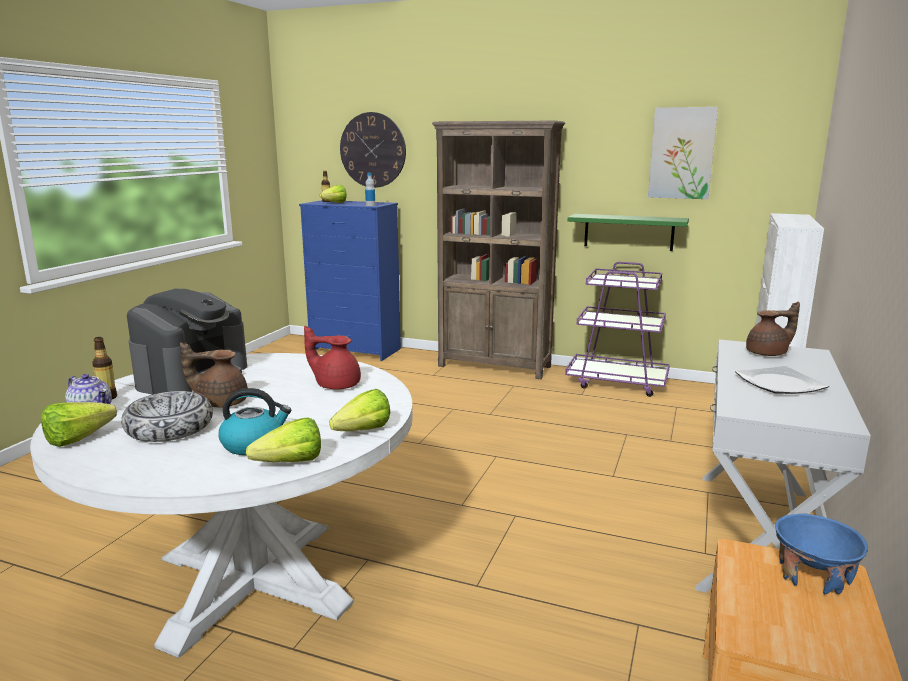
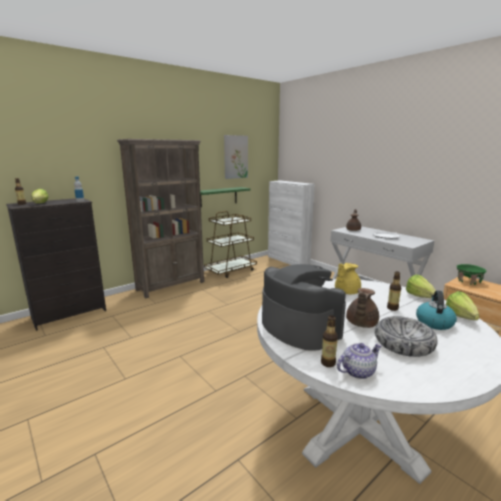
camera: 60 degrees left, 0 degrees up
lettuce [41,402,117,447] -> none
blue dresser [299,200,401,361] -> black dresser [6,198,106,331]
red teapot [304,326,361,390] -> yellow teapot [335,263,361,294]
wall clock [340,112,406,188] -> none
purple cart [565,262,670,397] -> brown cart [204,211,257,278]
blue bowl [775,513,868,595] -> green bowl [457,264,487,285]
none -> bottle [387,272,401,311]

